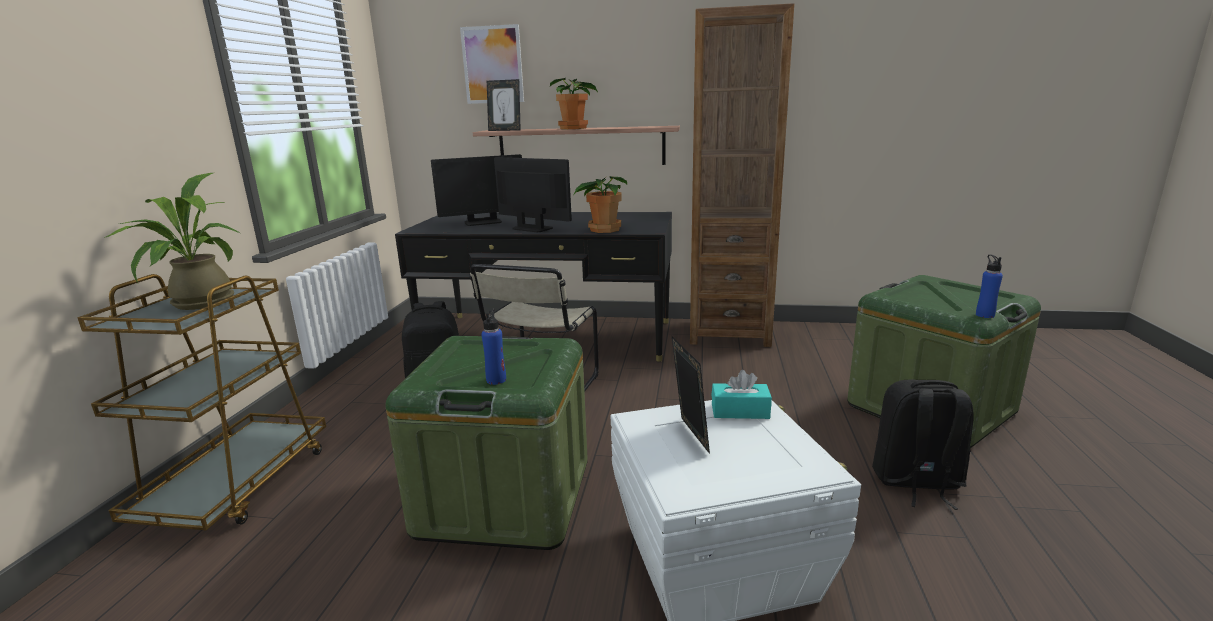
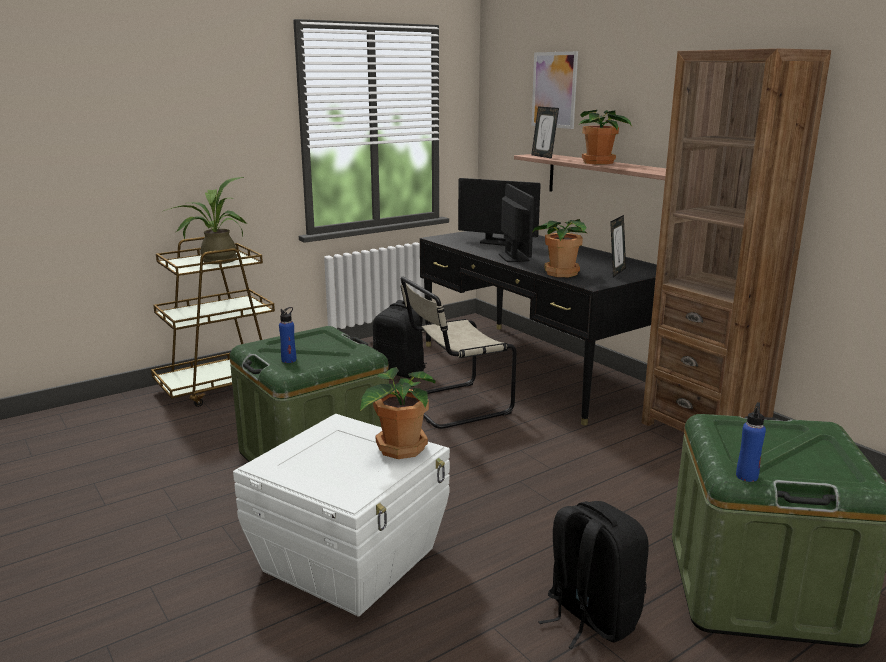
camera: 45 degrees right, 0 degrees up
picture frame [672,337,710,454] -> picture frame moved to [610,215,626,277]
turquoise tissue box [711,370,772,419] -> potted plant [360,367,436,459]

